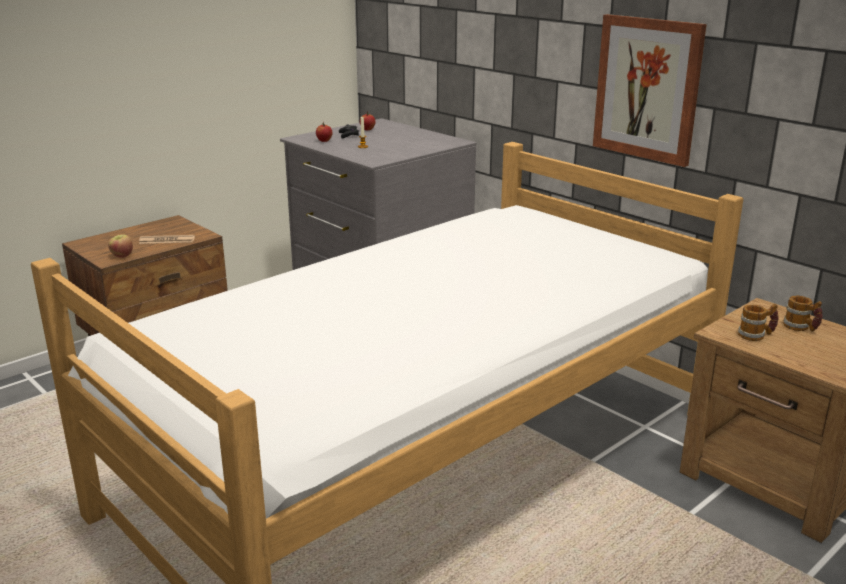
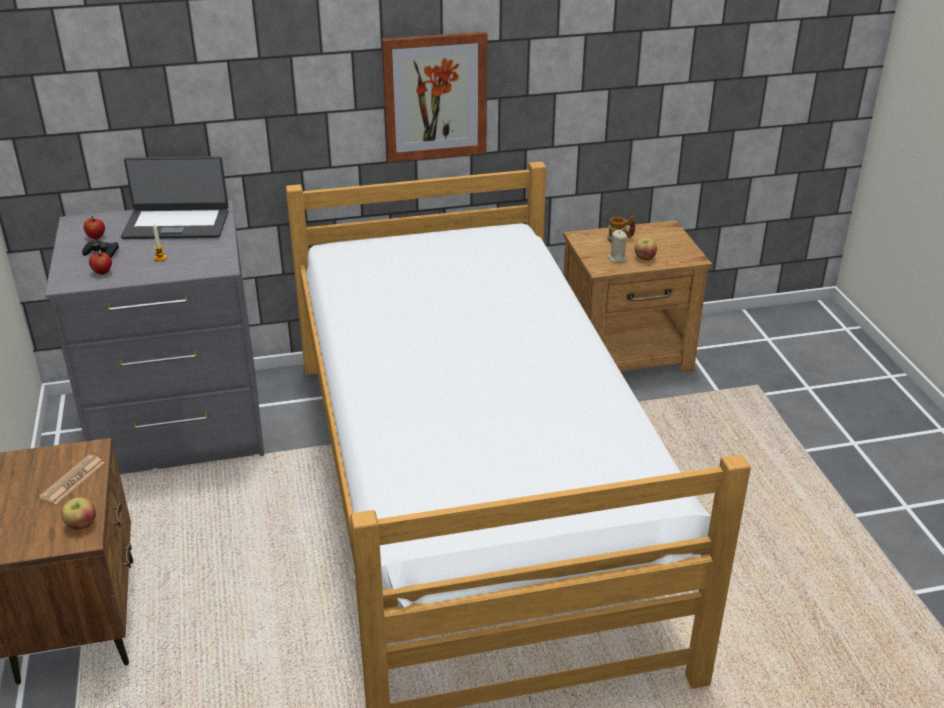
camera: 60 degrees left, 10 degrees up
mug [738,304,778,341] -> beige candle [607,230,627,263]
none -> laptop [121,156,229,239]
none -> apple [634,238,657,260]

